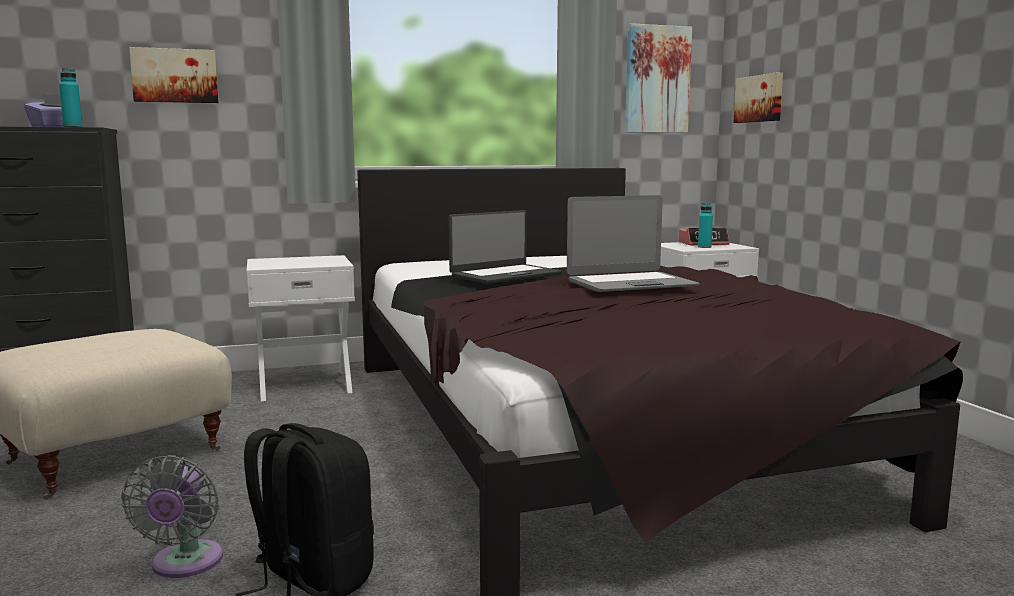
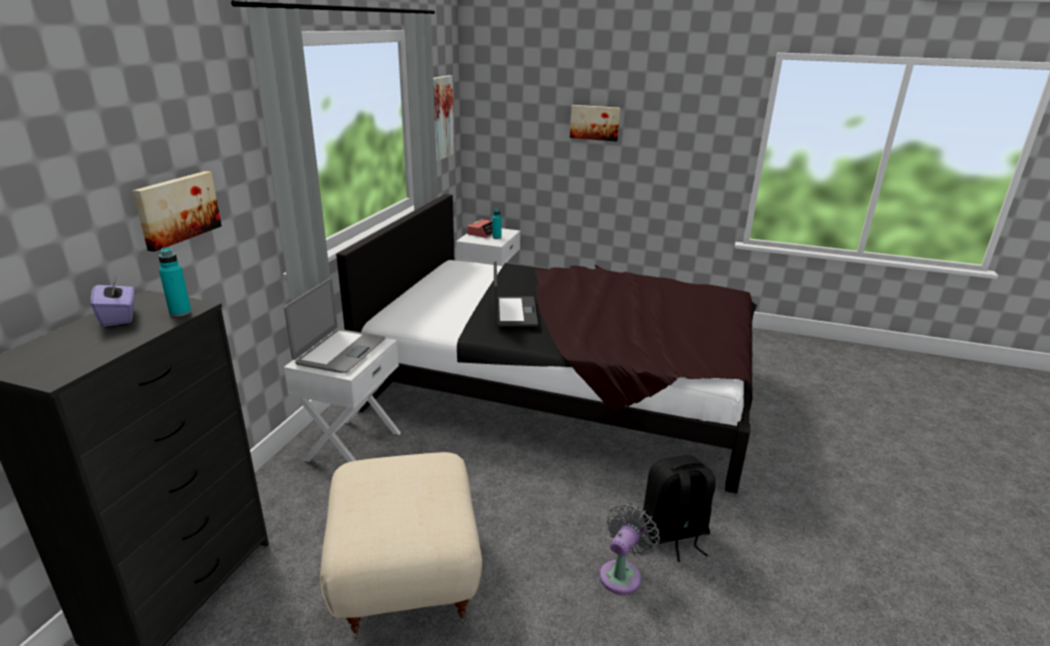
camera: 55 degrees left, 15 degrees up
grey fan [121,455,223,578] -> grey fan turned 90 degrees counterclockwise [599,504,660,594]
laptop [567,195,700,292] -> laptop moved to [284,278,385,373]
picture [733,72,783,123] -> picture moved to [570,105,620,142]

